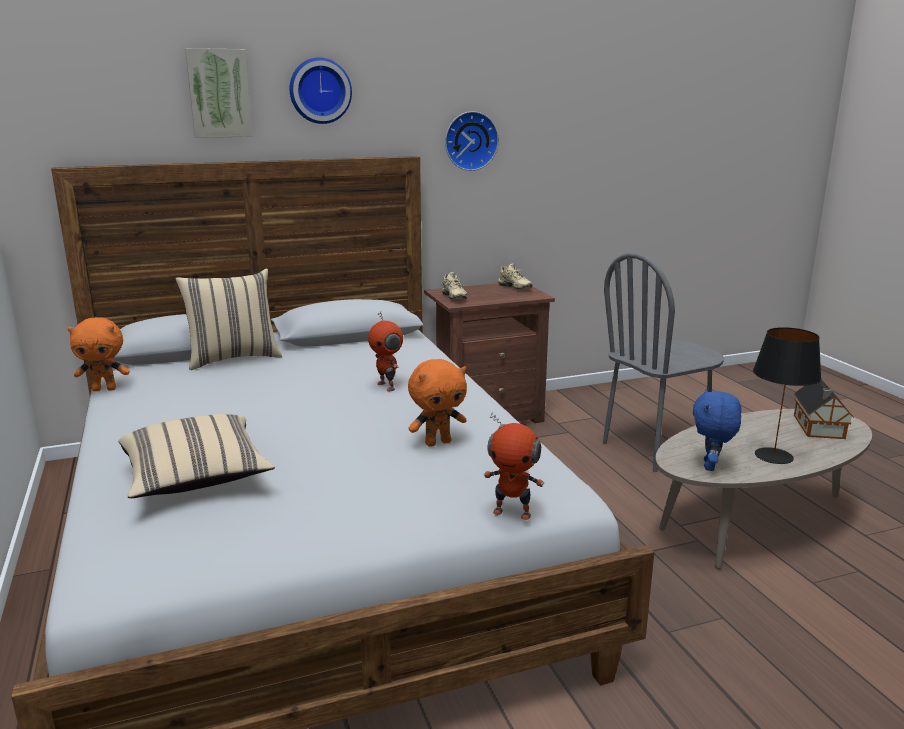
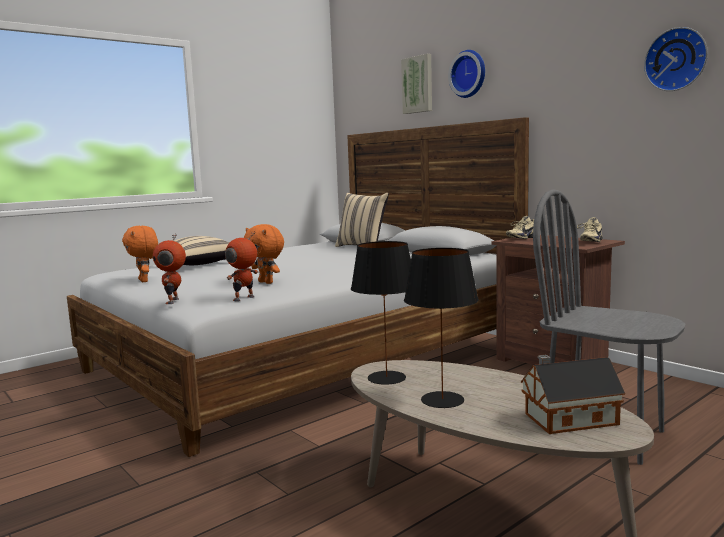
camera: 70 degrees right, 10 degrees down
orange plush toy [68,317,130,391] -> orange plush toy moved to [122,226,158,282]
toy robot [368,312,403,391] -> toy robot moved to [225,231,259,301]
wall clock [445,111,499,171] -> wall clock moved to [644,27,708,91]
blue plush toy [693,389,741,471] -> black table lamp [351,241,411,385]

